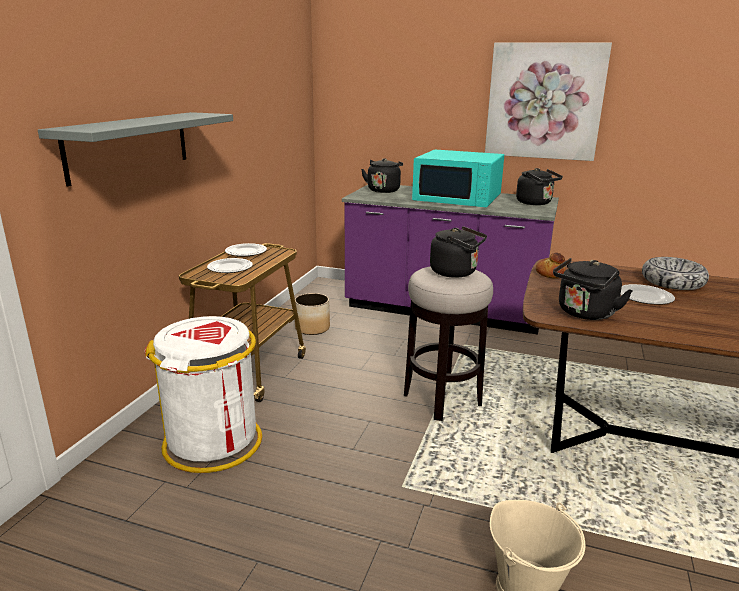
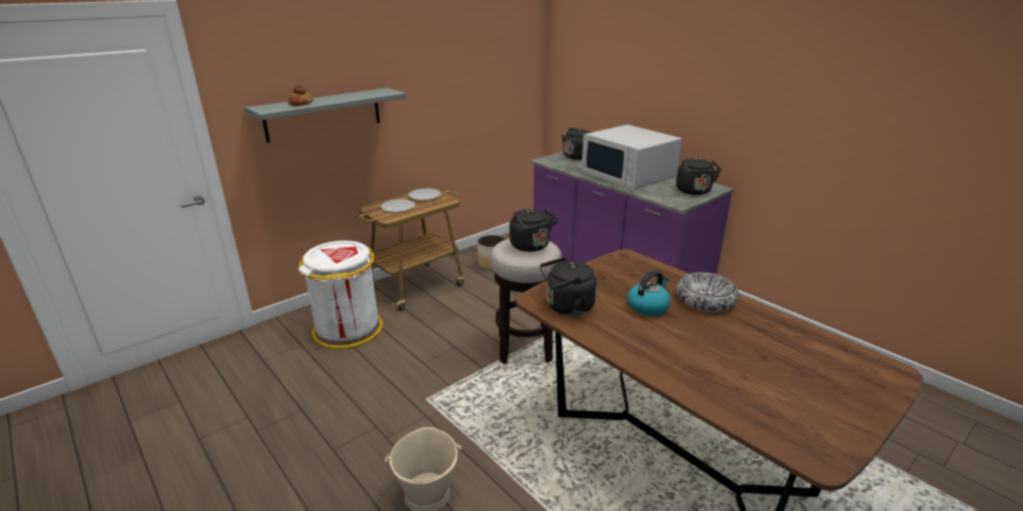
camera: 30 degrees right, 5 degrees up
turquoise microwave [412,150,504,207] -> white microwave [581,125,682,189]
picture [485,42,612,161] -> none
bread [536,253,566,278] -> bread moved to [288,85,313,106]
plate [620,284,675,305] -> kettle [628,270,671,316]

